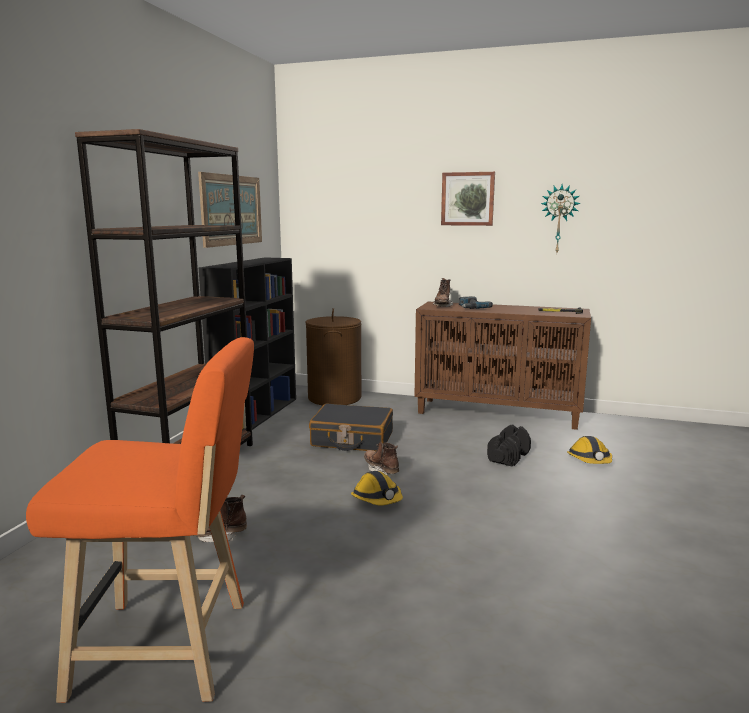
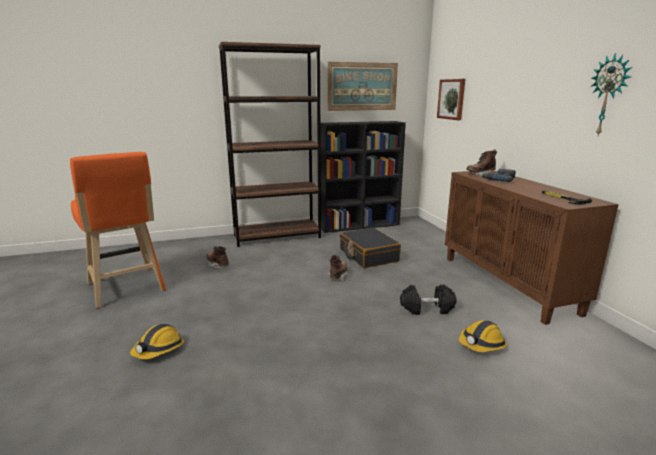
camera: 55 degrees right, 5 degrees up
brown laundry basket [305,308,361,406] -> none
hard hat [351,471,403,505] -> hard hat moved to [130,324,184,359]
picture [441,172,495,226] -> picture moved to [437,79,465,120]

